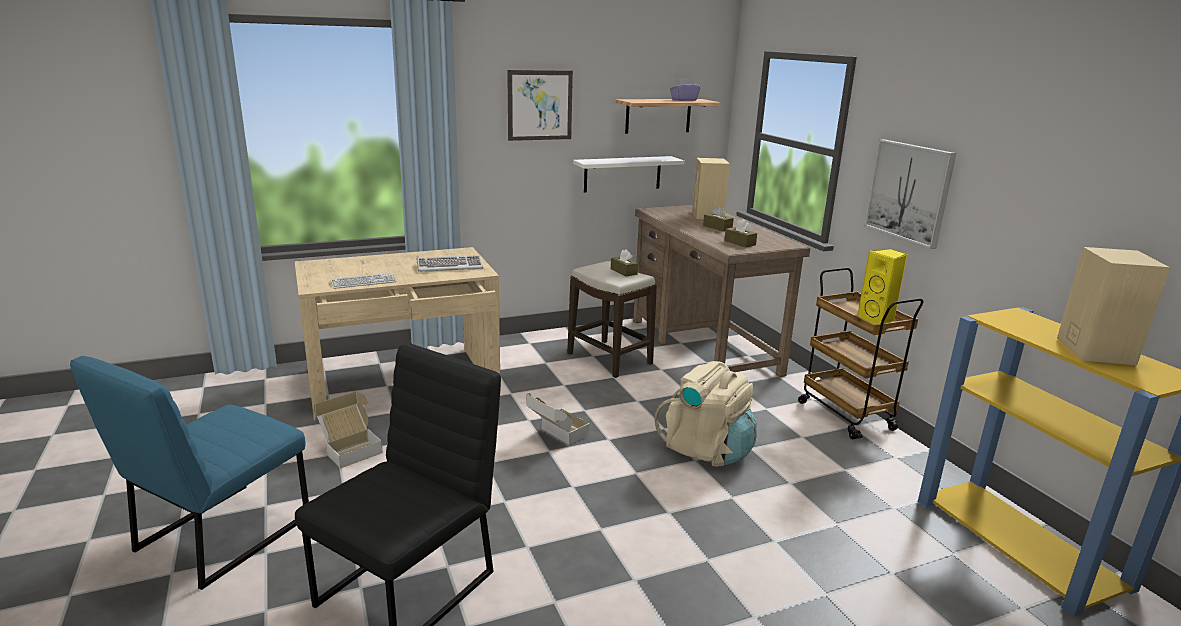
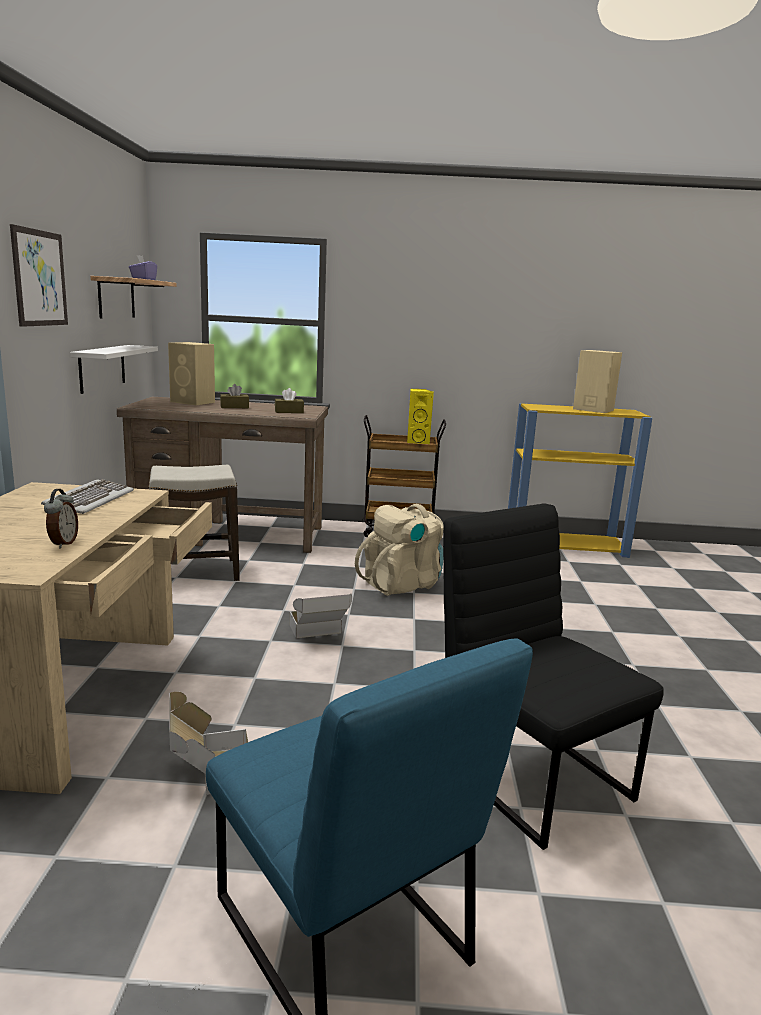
camera: 65 degrees left, 5 degrees down
keyboard [331,273,396,289] -> alarm clock [44,489,78,549]
brown tissue box [611,249,638,277] -> none
picture [864,139,956,249] -> none

